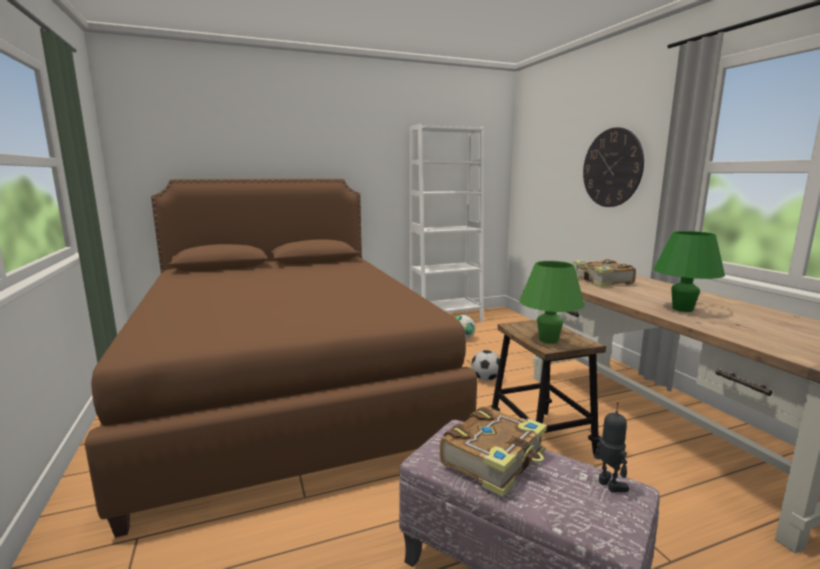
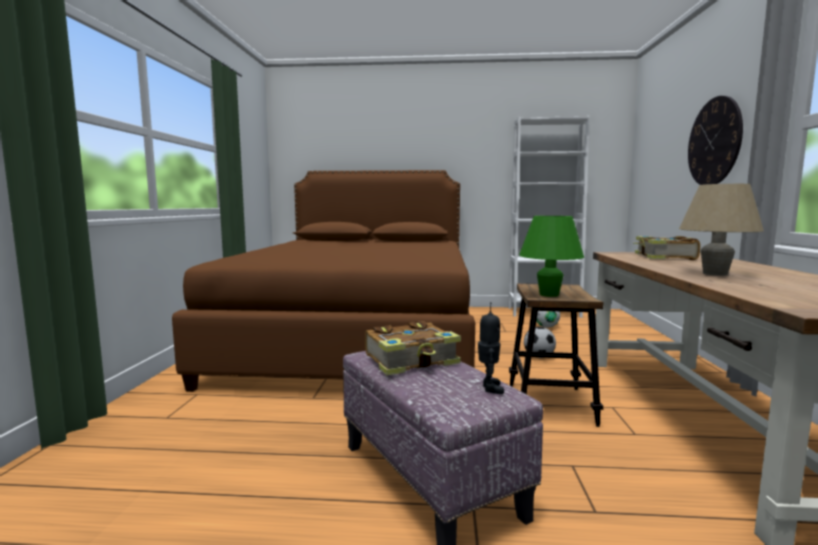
camera: 25 degrees right, 5 degrees down
green table lamp [654,231,725,312] -> beige table lamp [679,184,764,276]

